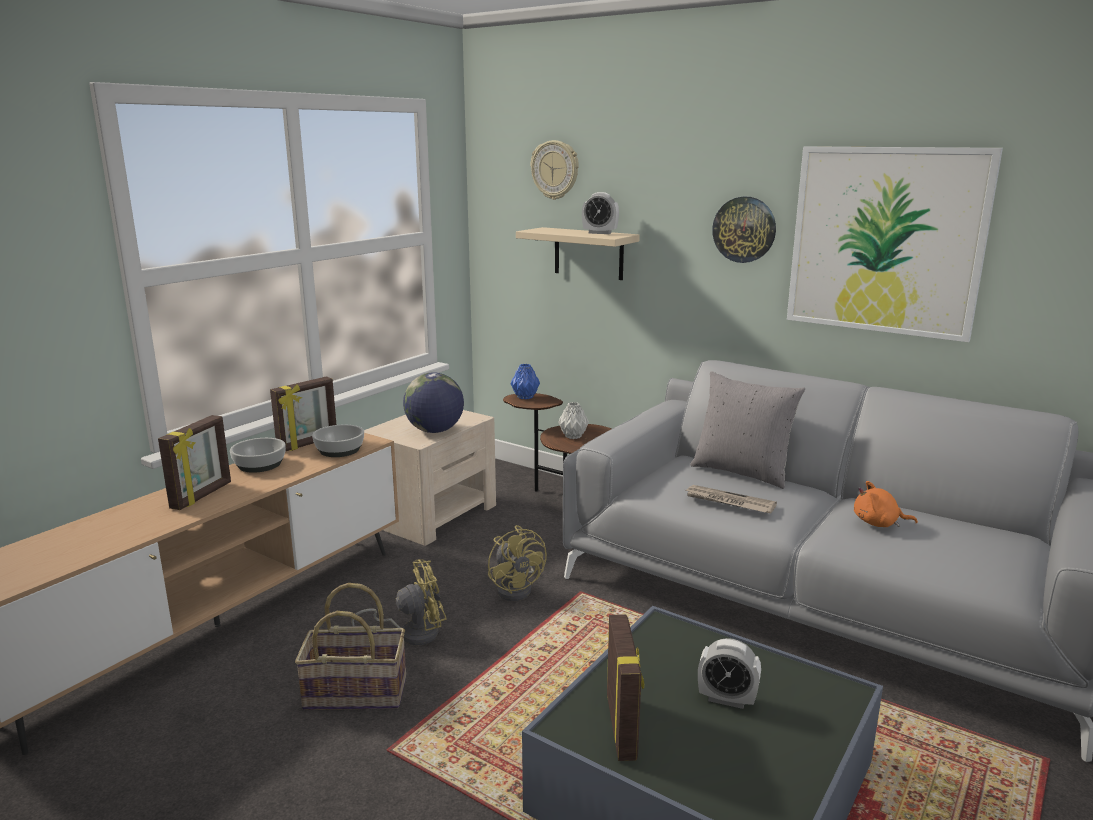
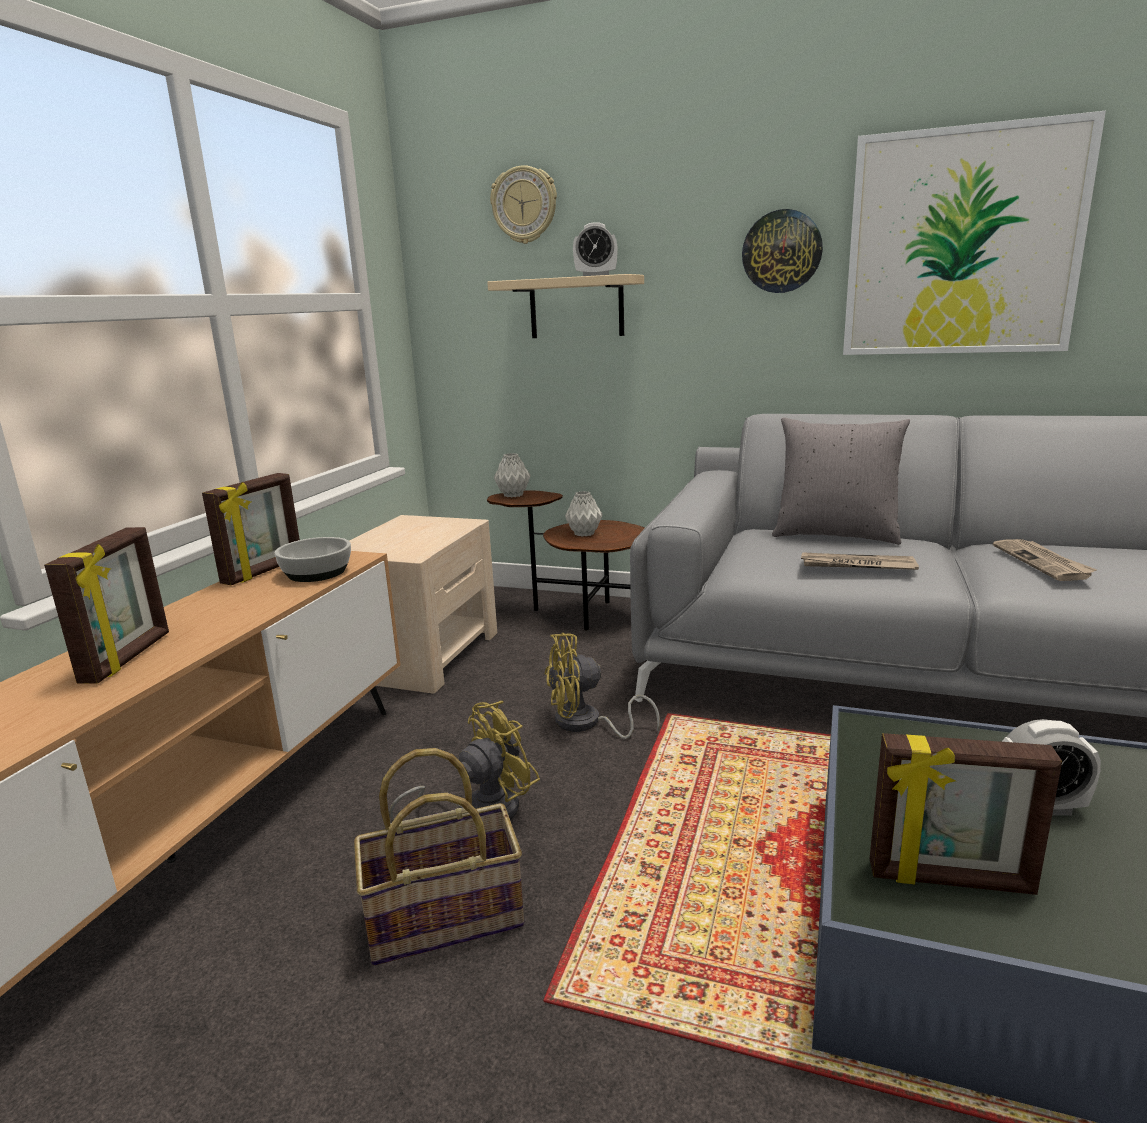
camera: 15 degrees left, 0 degrees up
bowl [230,438,285,473] -> none
globe [403,372,464,433] -> none
yellow fan [488,525,547,601] -> yellow fan turned 120 degrees clockwise [545,633,660,739]
blue vase [510,364,540,399] -> grey vase [494,453,531,498]
picture frame [607,614,644,761] -> picture frame turned 120 degrees clockwise [870,733,1062,895]
orange plush toy [854,481,918,527] -> newspaper [993,539,1097,581]

